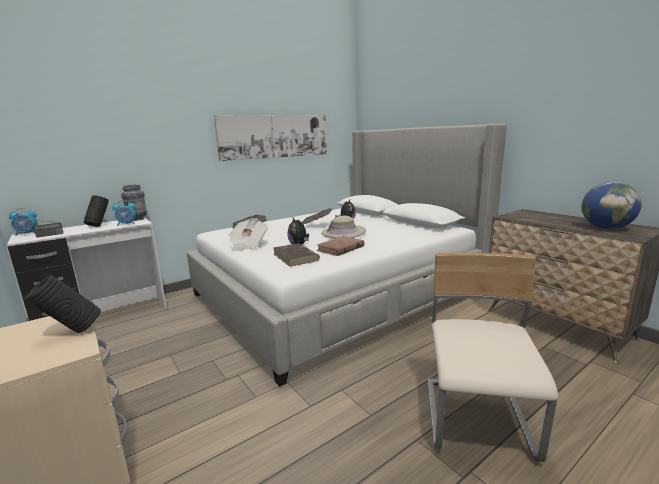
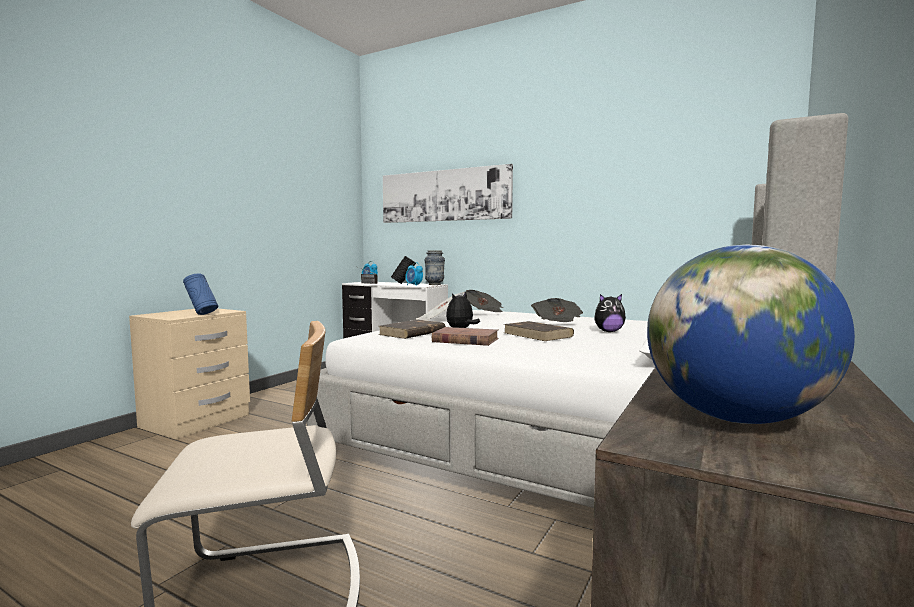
camera: 65 degrees right, 10 degrees down
black vase [25,275,101,333] -> blue vase [183,273,218,315]
picture [214,115,327,161] -> picture moved to [383,164,513,223]
beige hat [321,216,366,239] -> brown book [504,321,574,341]

